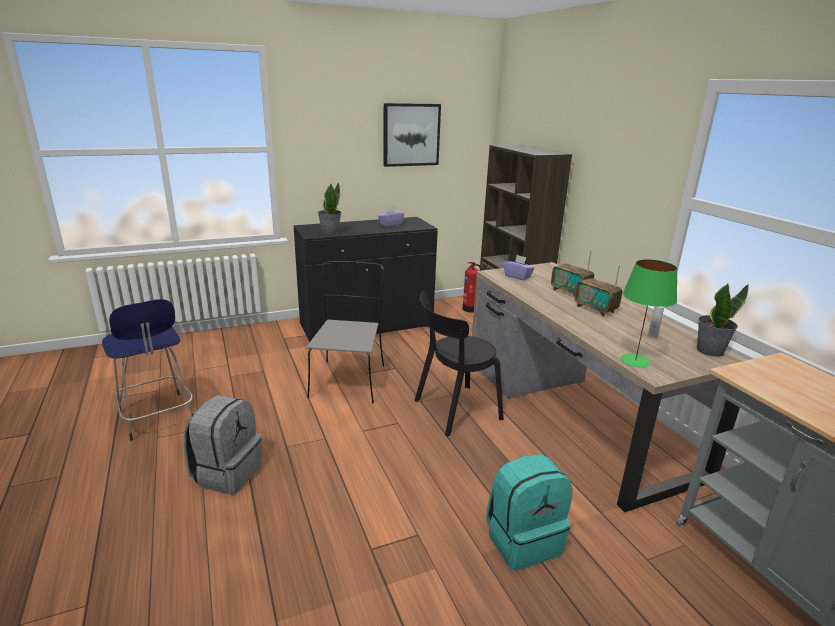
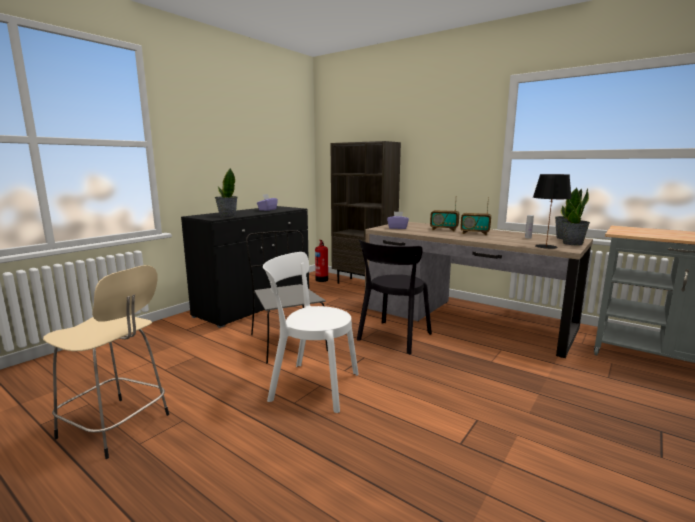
camera: 30 degrees left, 10 degrees down
blue stool [102,299,194,441] -> beige stool [43,265,169,459]
grey backpack [184,395,262,495] -> none
picture [384,103,441,167] -> none
turquoise backpack [486,454,572,570] -> none
green table lamp [621,259,678,368] -> black table lamp [533,174,572,249]
none -> white chair [263,252,359,413]
none -> potted plant [562,189,590,245]

